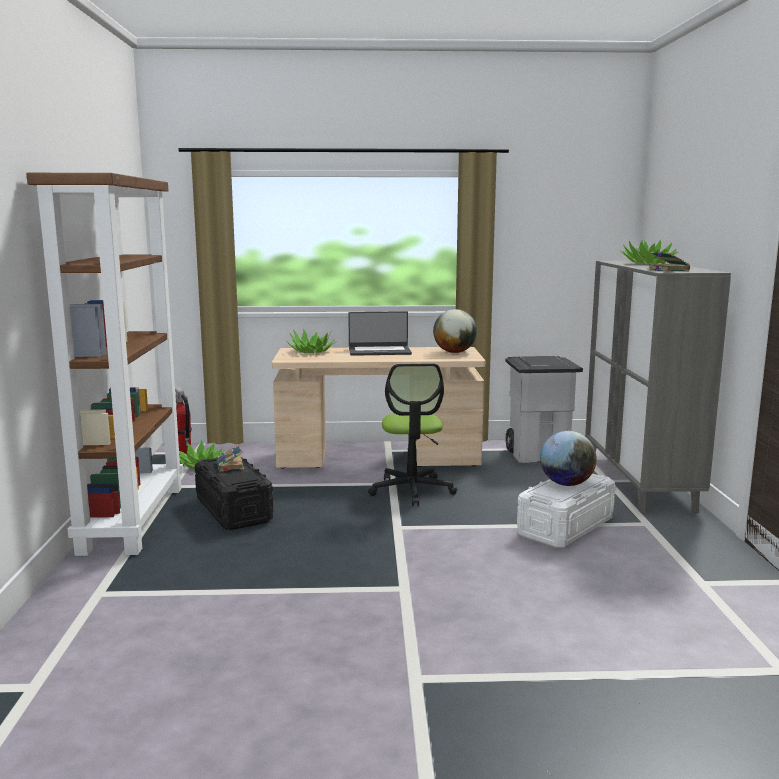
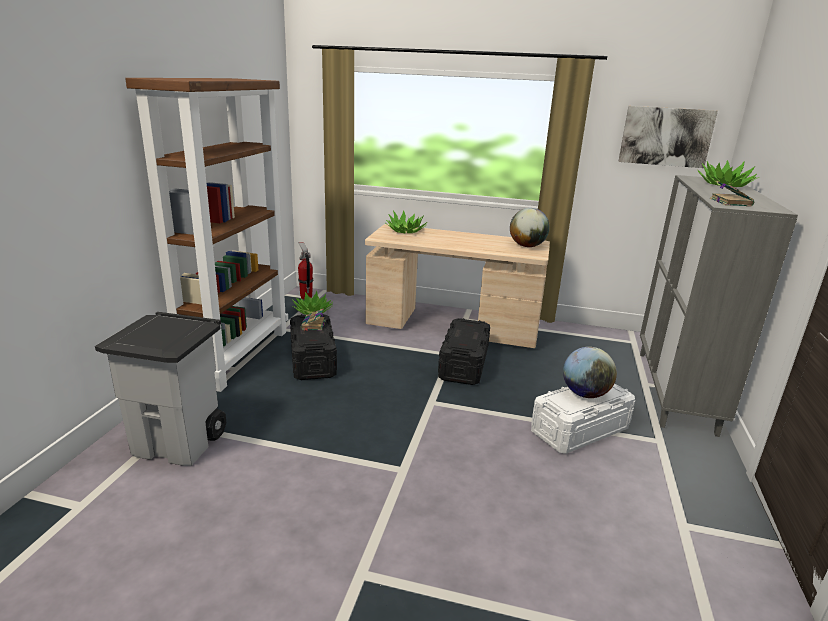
camera: 15 degrees right, 10 degrees up
laptop [348,311,412,356] -> none
office chair [368,363,457,506] -> black storage box [438,318,490,385]
grey trash can [505,356,583,463] -> grey trash can moved to [95,312,226,466]
none -> picture [618,106,718,168]

